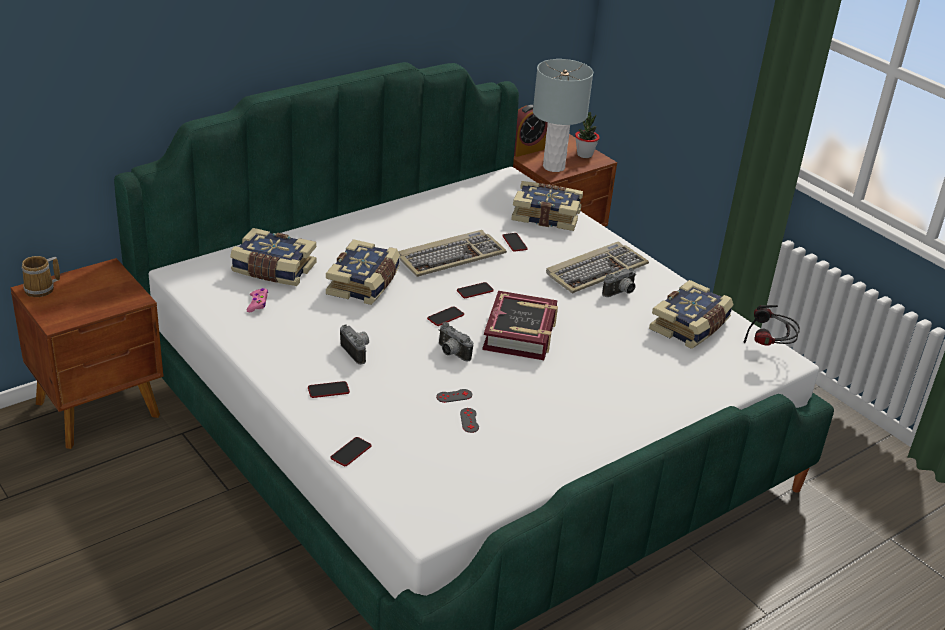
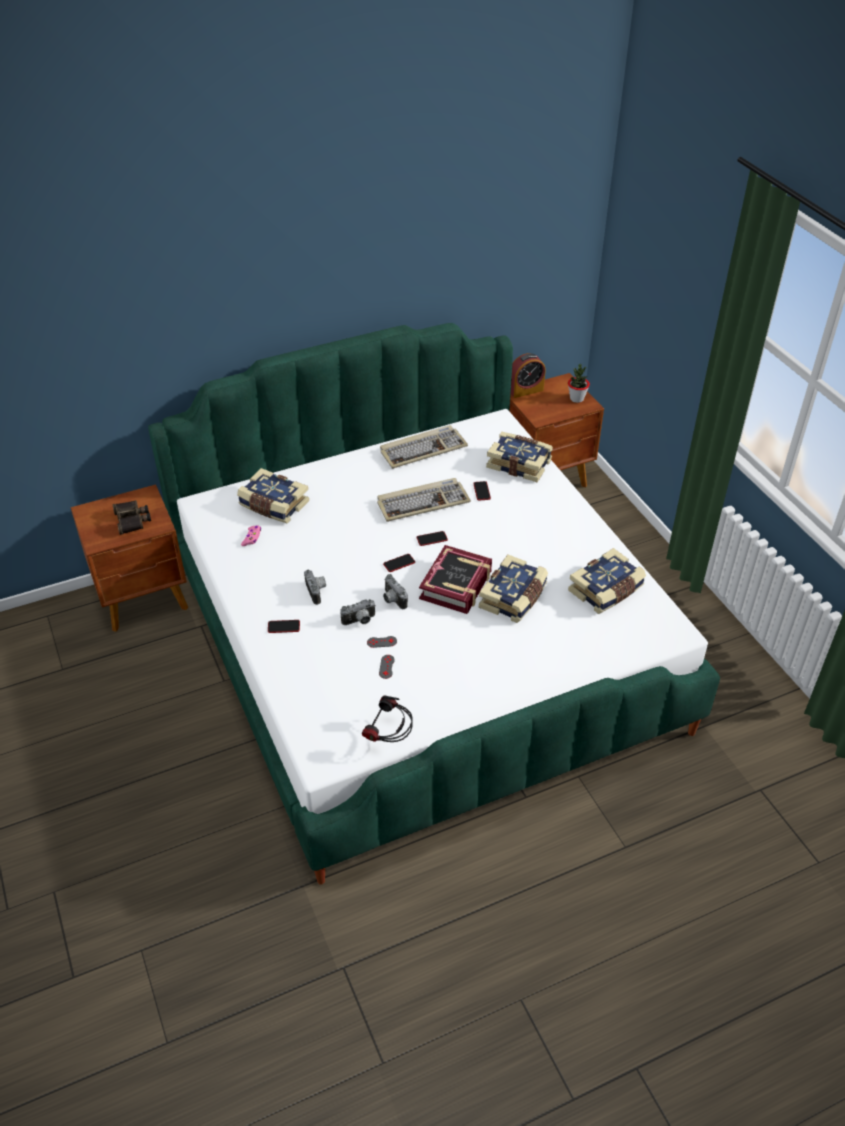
camera: 15 degrees right, 10 degrees up
mug [22,256,60,297] -> none
book [326,239,400,305] -> book moved to [479,554,548,623]
phone [330,437,372,466] -> none
grey table lamp [533,59,593,172] -> none
keyboard [546,242,649,293] -> keyboard moved to [380,425,468,469]
camera [602,268,636,297] -> camera moved to [340,599,376,625]
headphones [744,305,800,345] -> headphones moved to [362,695,413,742]
none -> binoculars [112,500,151,535]

